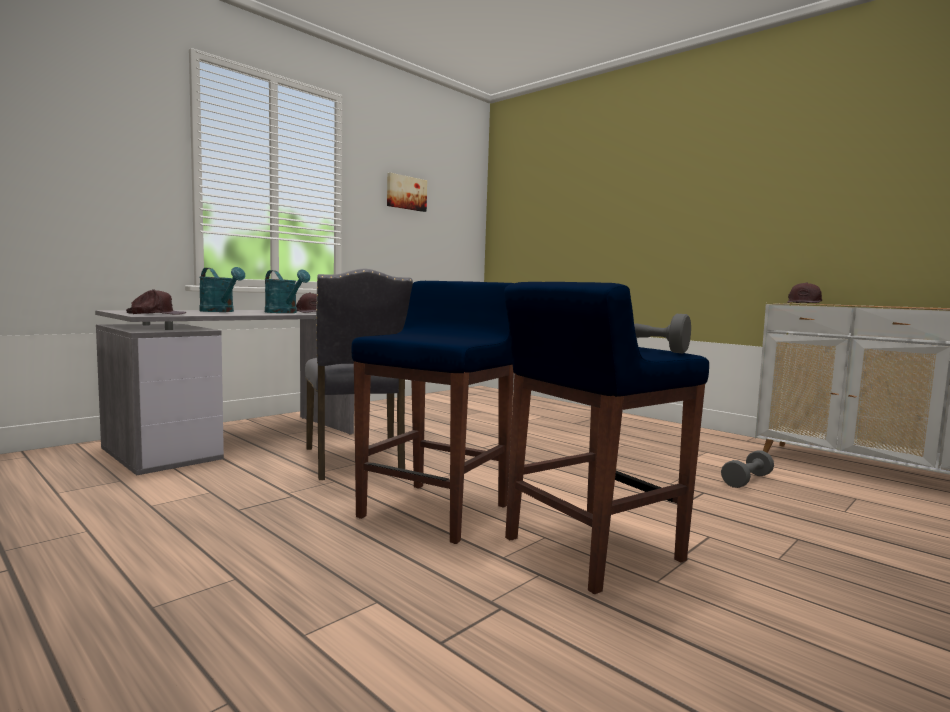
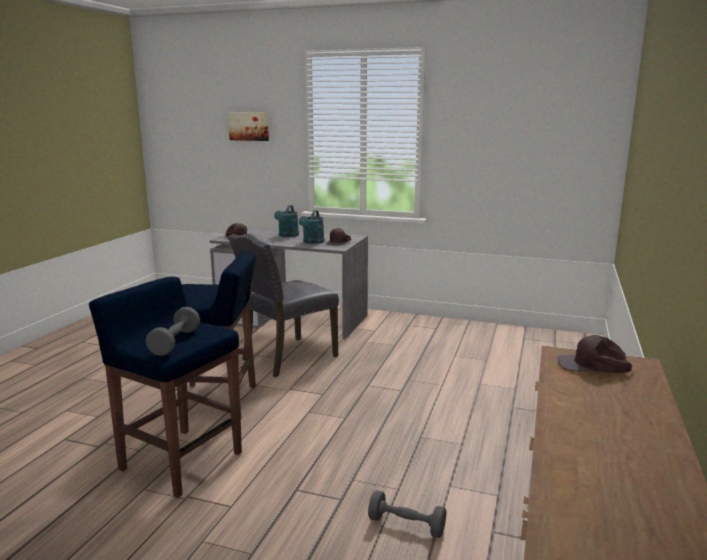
camera: 65 degrees right, 10 degrees up
picture [387,173,427,212] -> picture moved to [228,112,269,141]

